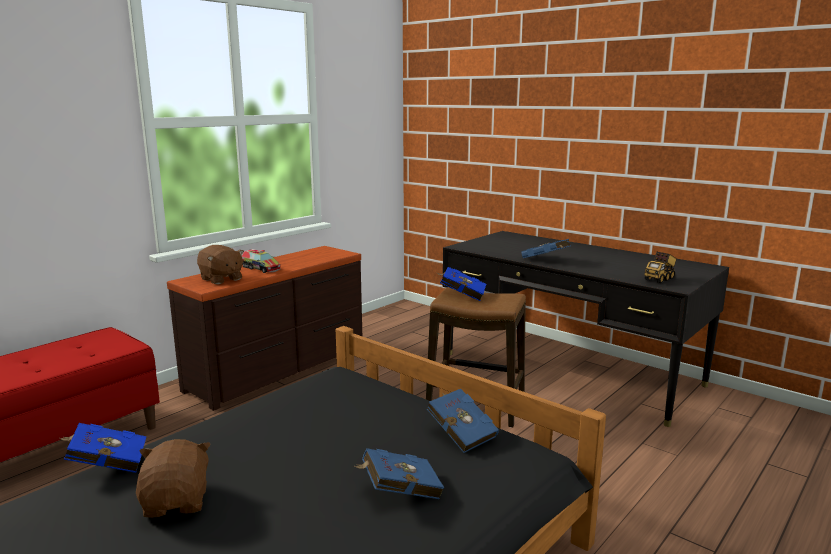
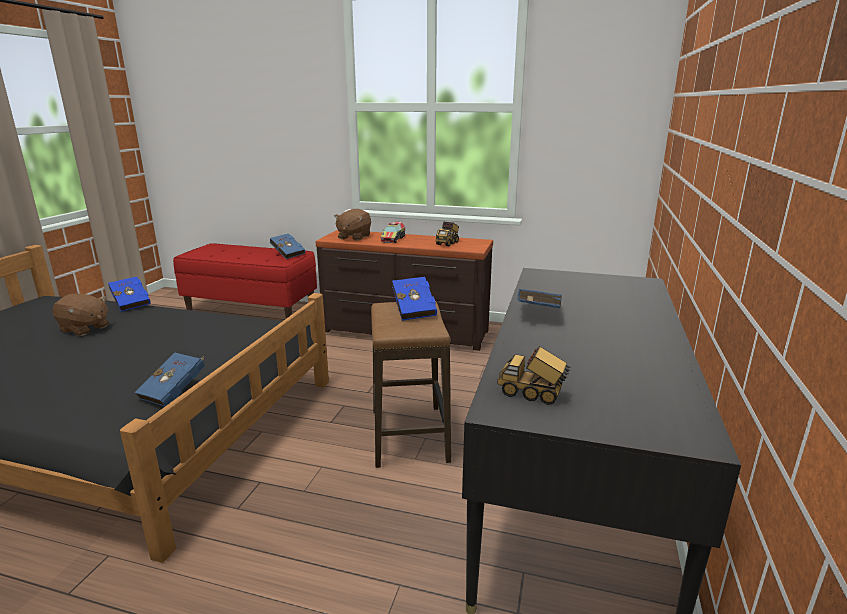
camera: 65 degrees right, 5 degrees up
brown plush toy [136,439,211,518] -> brown plush toy turned 60 degrees clockwise [52,294,109,336]
blue book [354,448,444,499] -> blue book moved to [270,233,305,259]
none -> toy truck [436,221,459,246]

